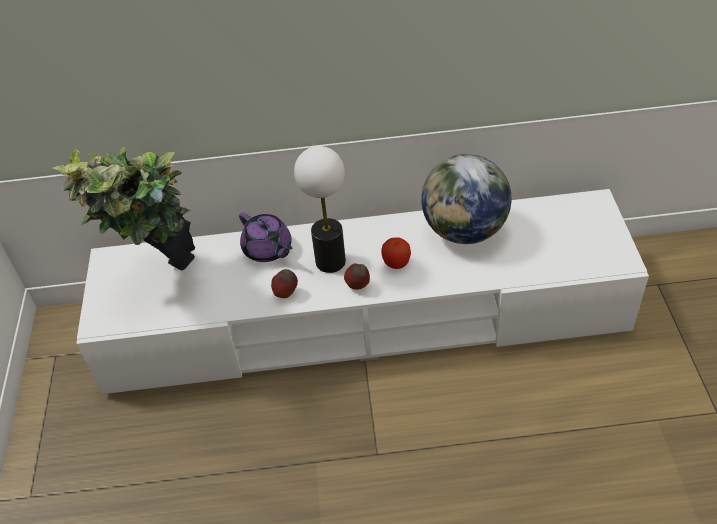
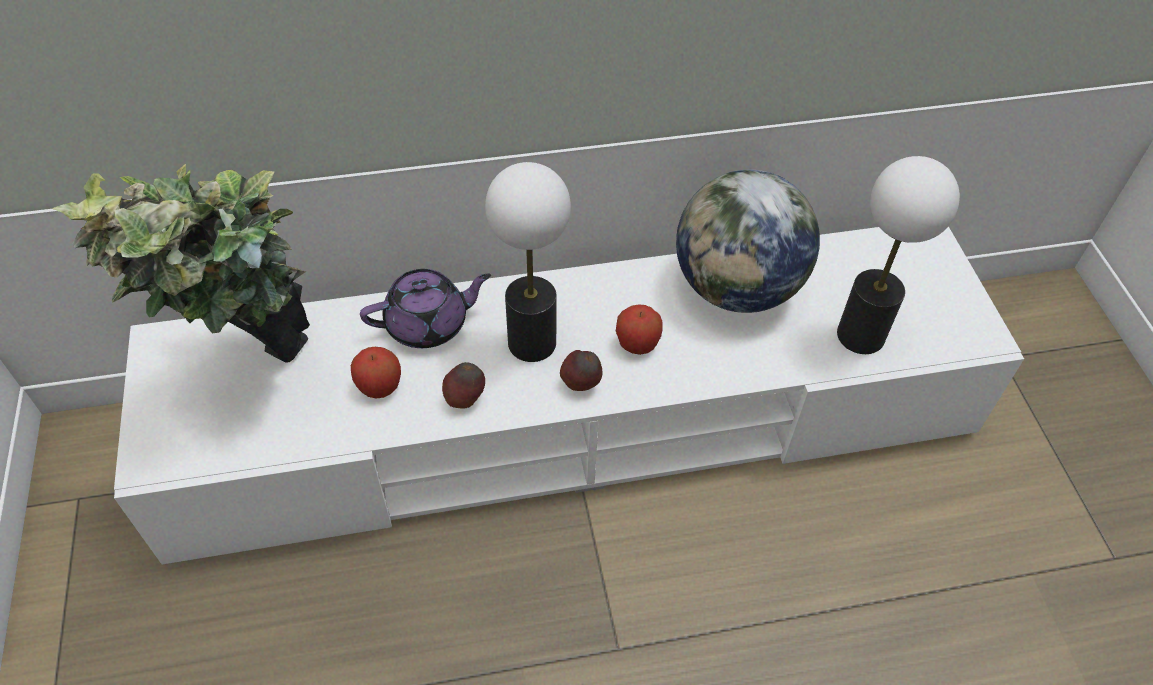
camera: 10 degrees left, 5 degrees up
purple teapot [239,212,293,262] -> purple teapot turned 60 degrees counterclockwise [360,269,491,348]
none -> apple [351,347,401,399]
none -> table lamp [837,156,960,354]

